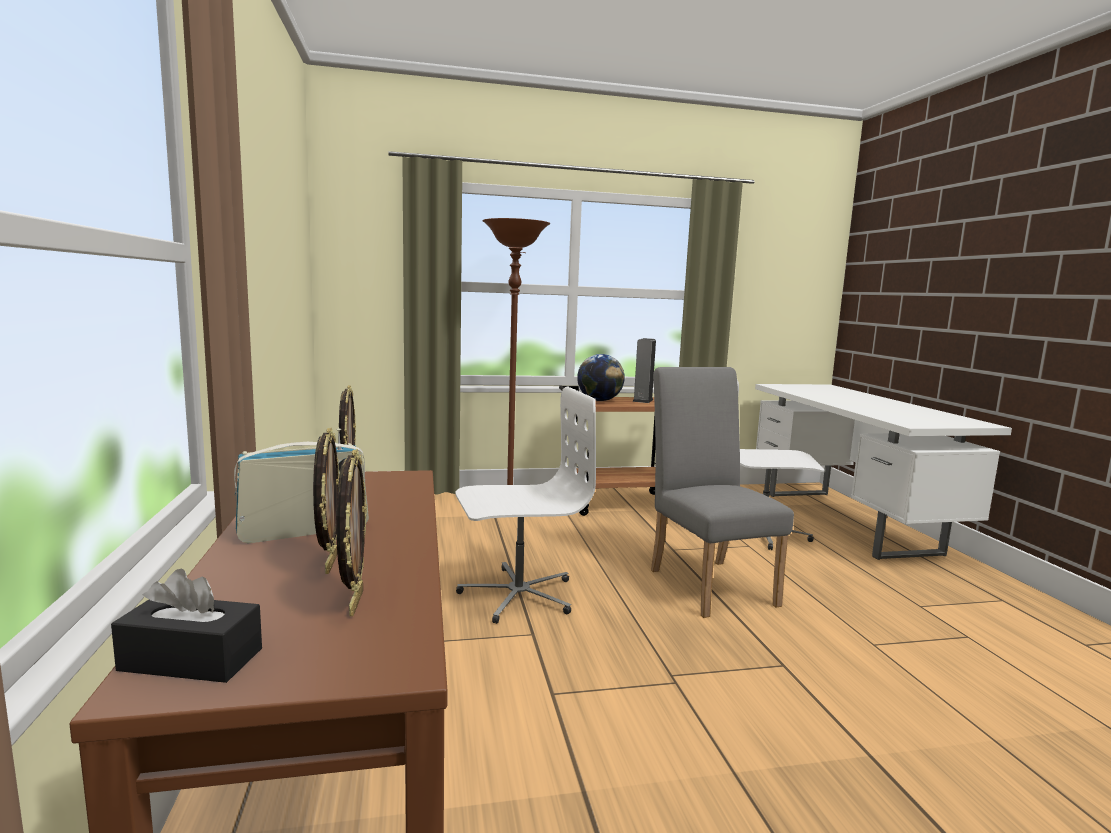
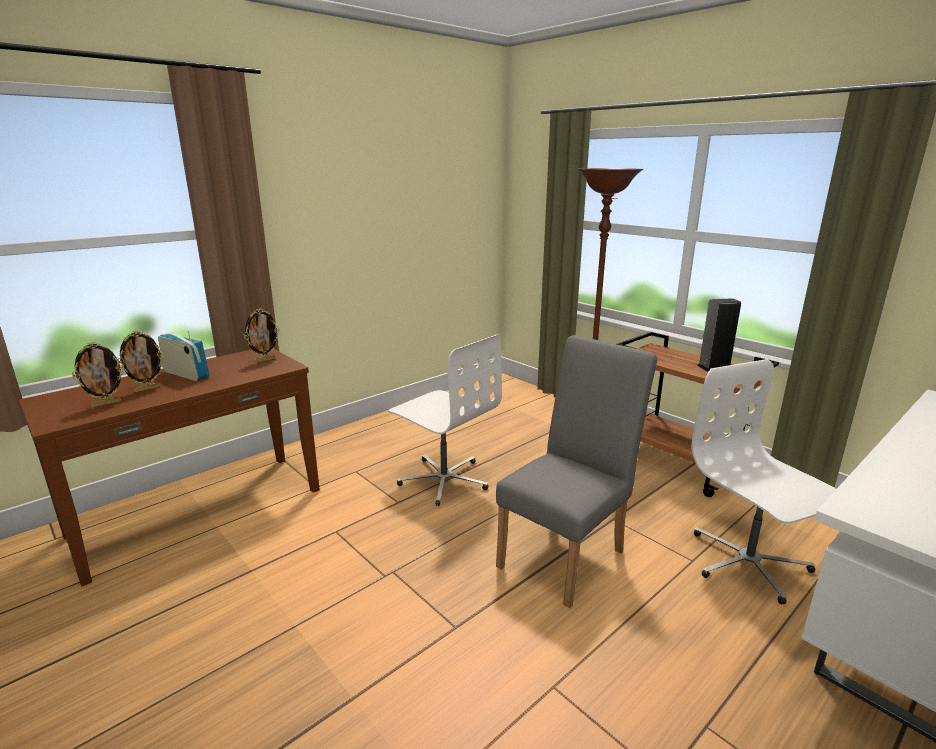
camera: 60 degrees right, 10 degrees up
black tissue box [111,569,262,683] -> none
globe [577,354,625,401] -> none

